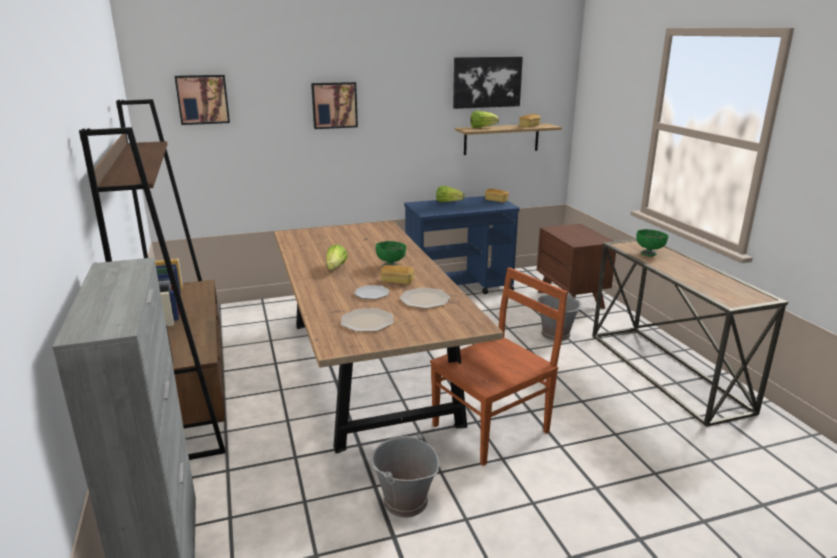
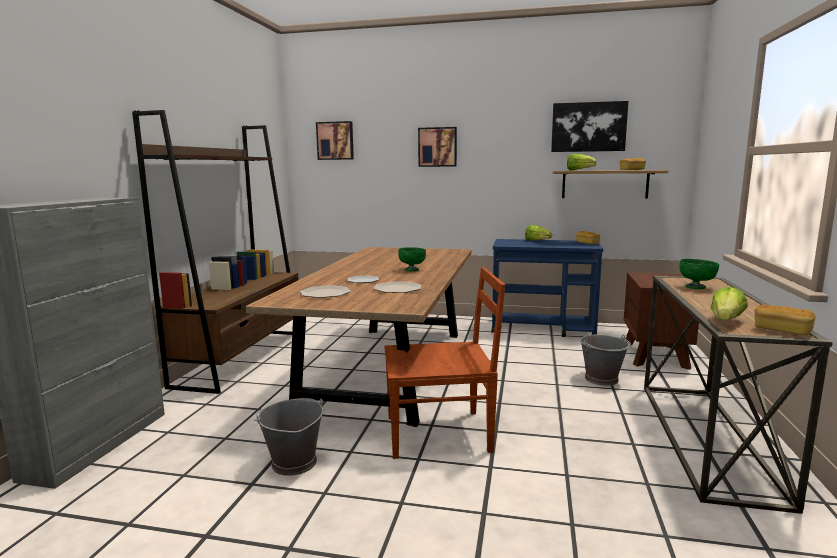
camera: 30 degrees right, 10 degrees down
lettuce [326,244,348,270] -> lettuce moved to [710,286,748,321]
bread [380,265,414,284] -> bread moved to [755,305,815,335]

